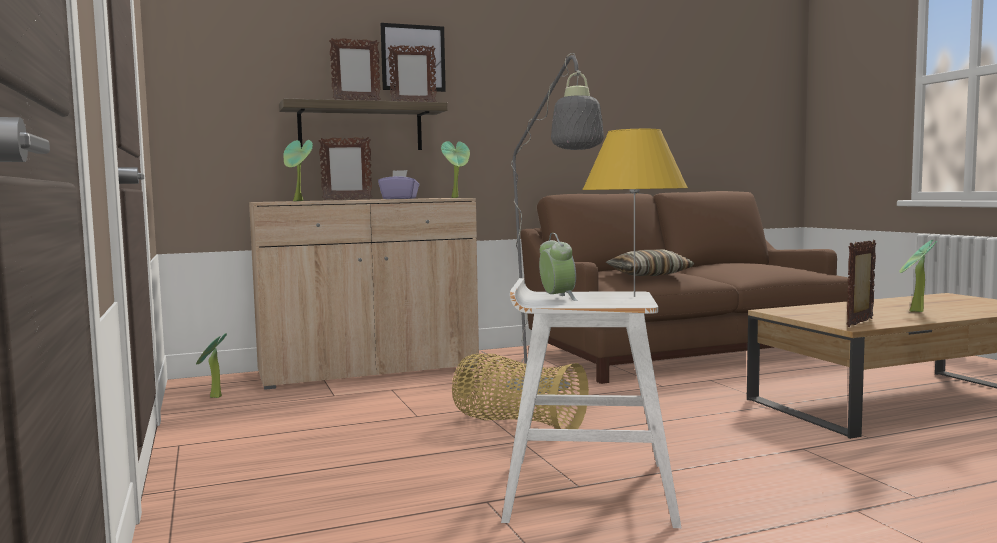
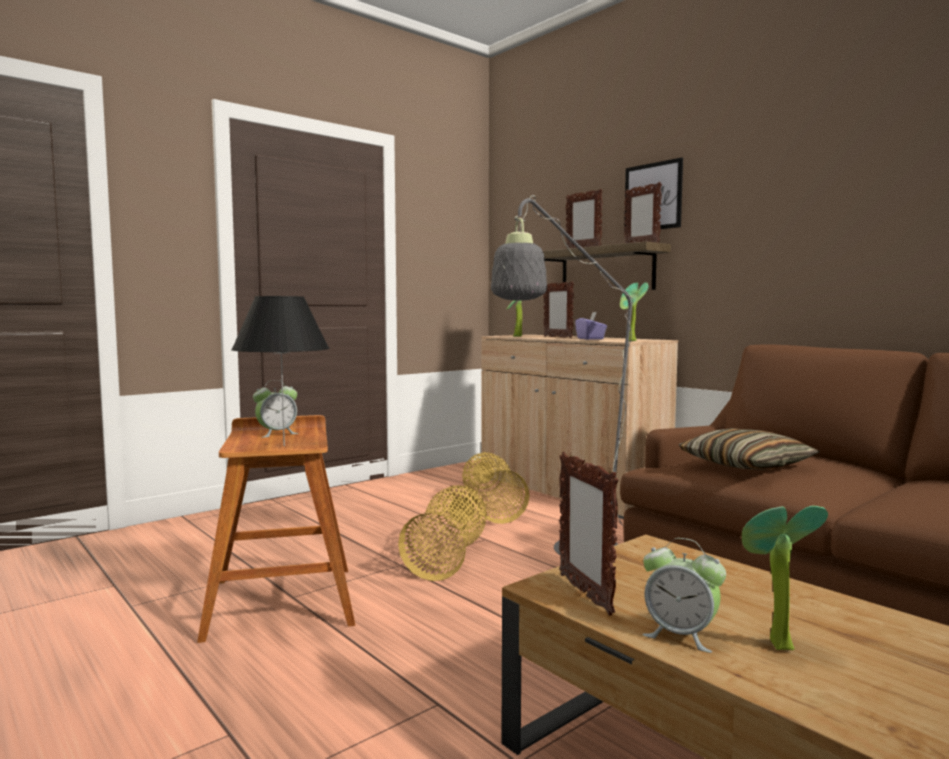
camera: 70 degrees right, 0 degrees up
potted plant [196,333,227,398] -> none
white stool [501,278,682,528] -> brown stool [197,415,355,643]
yellow table lamp [582,129,688,297] -> black table lamp [231,296,329,446]
picture frame [847,240,876,327] -> picture frame turned 135 degrees counterclockwise [559,452,618,616]
none -> basket [462,452,530,524]
none -> alarm clock [642,538,726,653]

